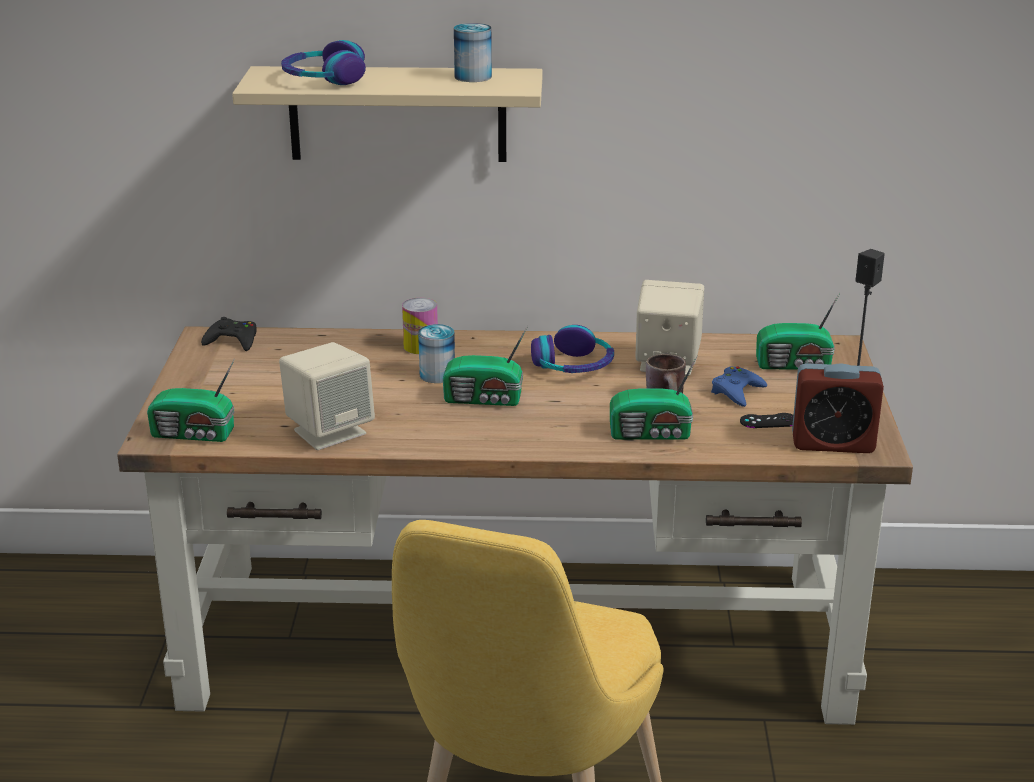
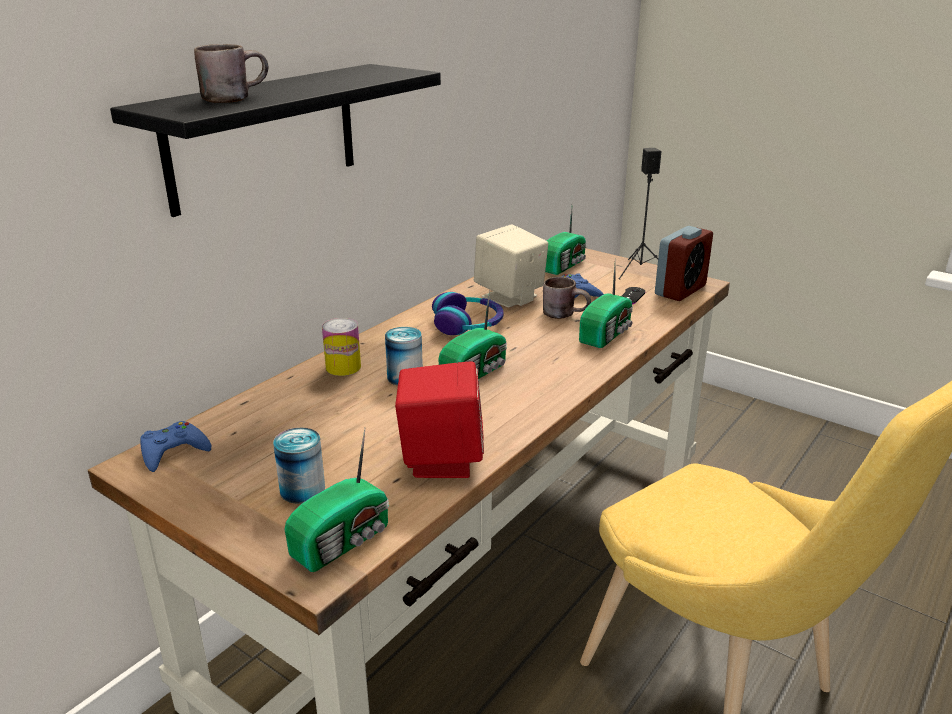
camera: 55 degrees left, 0 degrees up
black game controller [201,317,257,351] -> blue game controller [140,421,211,472]
beige shelf [232,66,542,162] -> black shelf [110,64,441,217]
beige speaker [279,342,375,450] -> red speaker [395,361,484,478]
headphones [281,40,366,85] -> brown mug [194,44,269,103]
can [454,23,492,82] -> can moved to [273,428,325,504]

